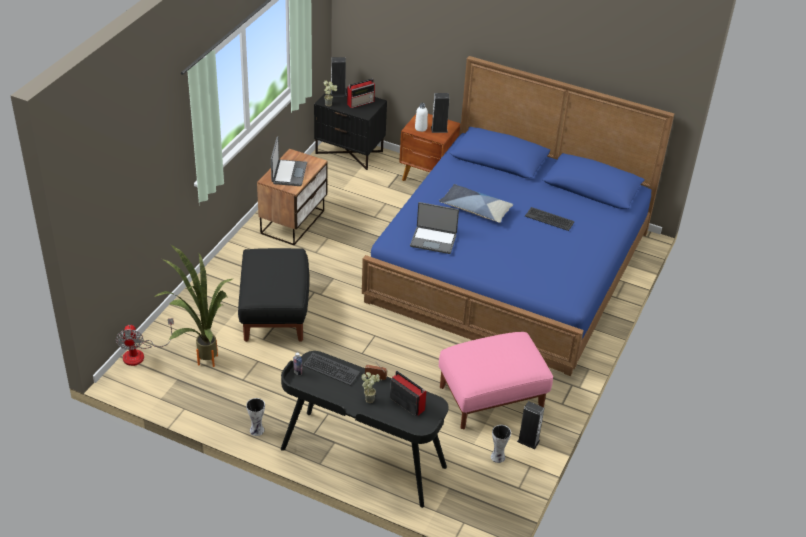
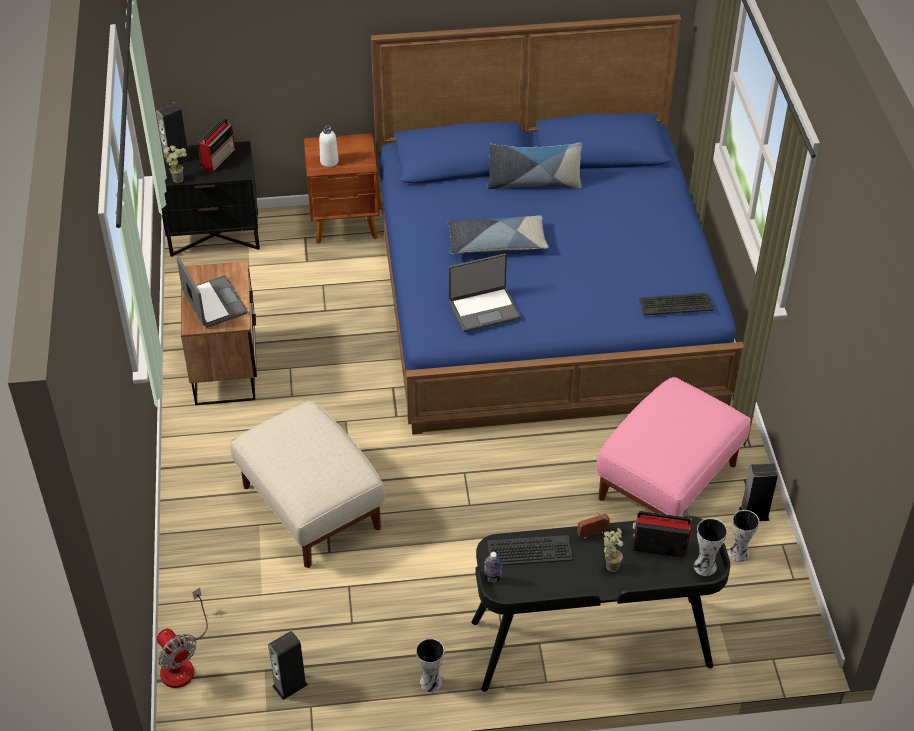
camera: 30 degrees left, 5 degrees up
potted plant [155,245,235,367] -> none
black ottoman [238,248,309,342] -> beige ottoman [230,401,385,568]
speaker [431,93,449,133] -> speaker moved to [268,631,308,700]
keyboard [525,207,575,231] -> keyboard moved to [639,293,713,315]
none -> pillow [487,143,583,189]
none -> vase [694,518,727,576]

